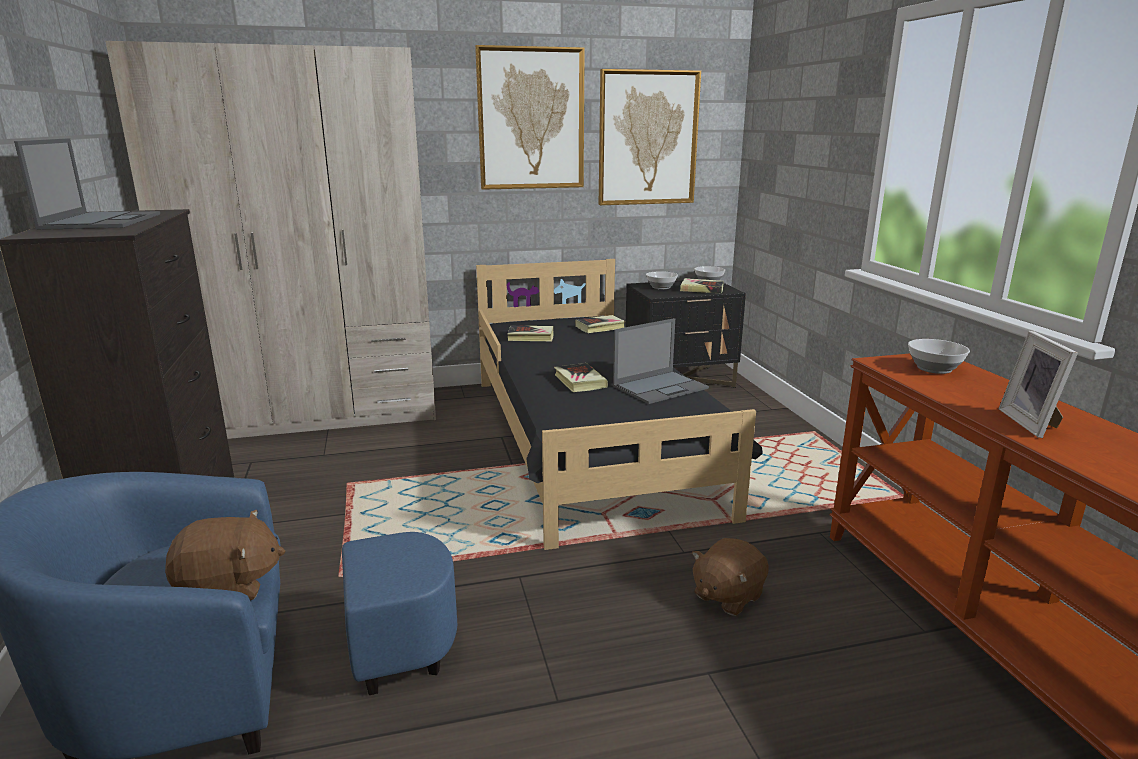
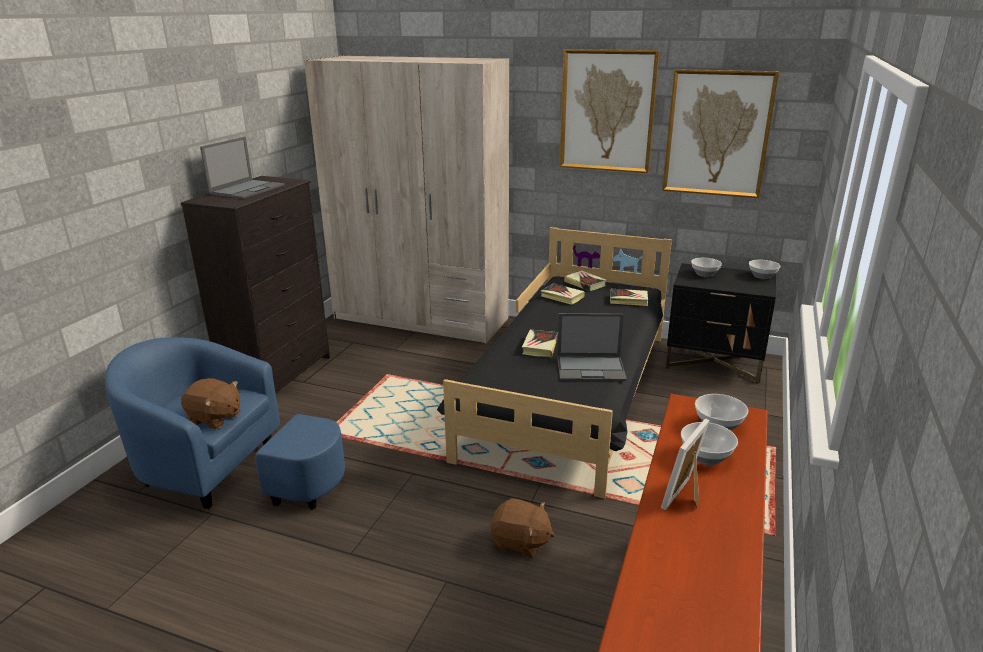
camera: 35 degrees right, 5 degrees up
book [680,278,724,293] -> book moved to [564,270,606,291]
brown plush toy [692,538,769,616] -> brown plush toy turned 150 degrees counterclockwise [491,498,555,558]
none -> bowl [681,422,738,465]

